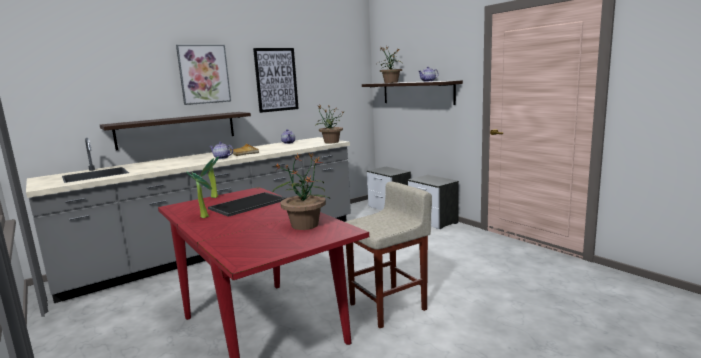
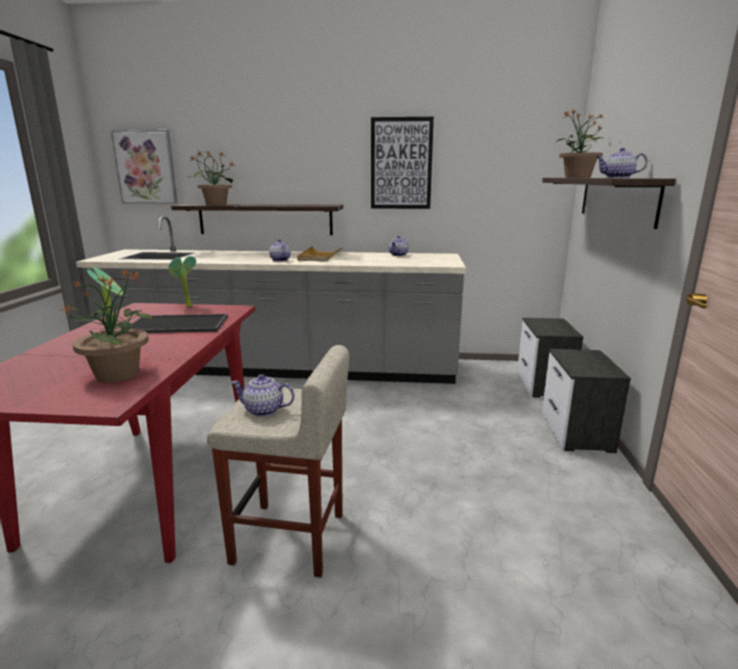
camera: 40 degrees right, 5 degrees up
picture [176,45,231,105] -> picture moved to [111,130,177,204]
potted plant [316,105,344,144] -> potted plant moved to [189,150,236,205]
none -> teapot [231,374,295,417]

